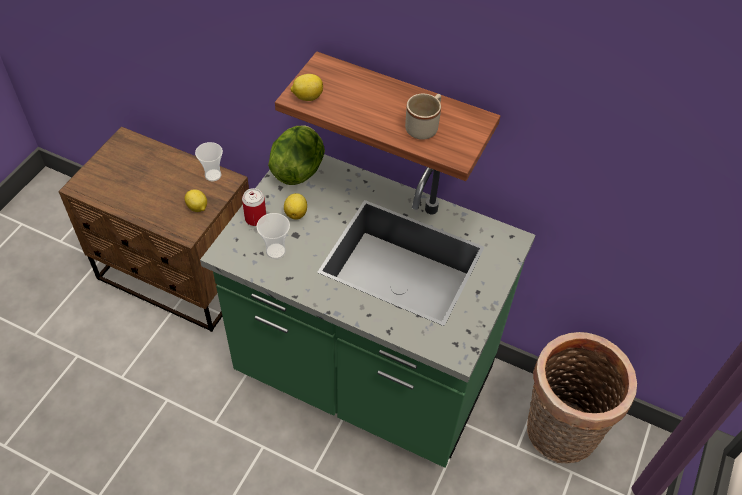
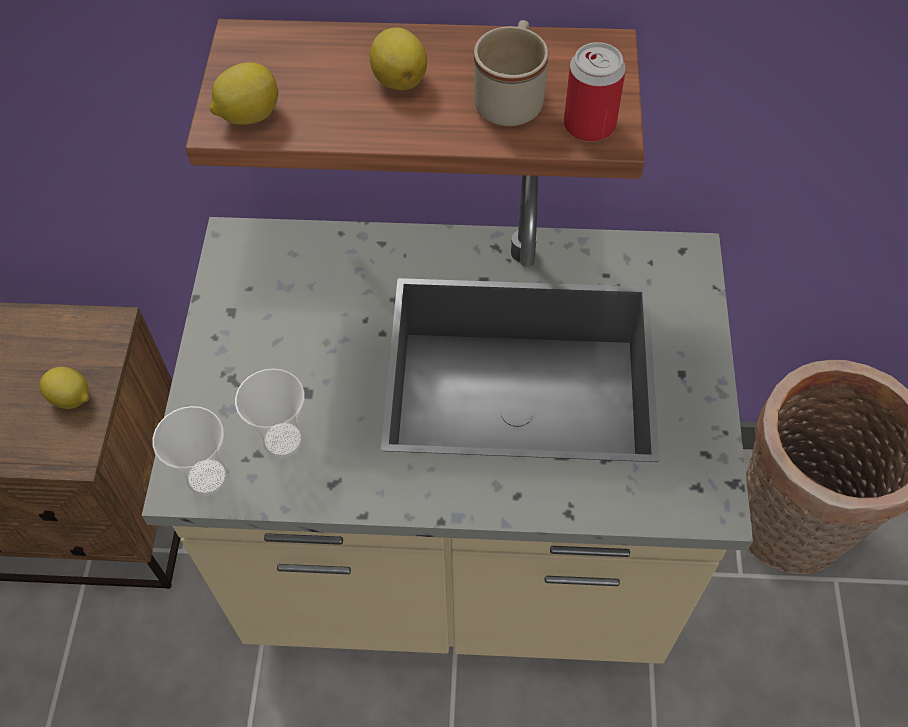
camera: 20 degrees left, 5 degrees up
cup [195,142,223,181] -> cup moved to [152,406,228,496]
green counter [200,154,535,468] -> beige counter [142,175,753,664]
can [242,188,266,226] -> can moved to [564,42,626,142]
lettuce [268,125,325,185] -> none
lemon [284,193,307,220] -> lemon moved to [369,27,427,90]

